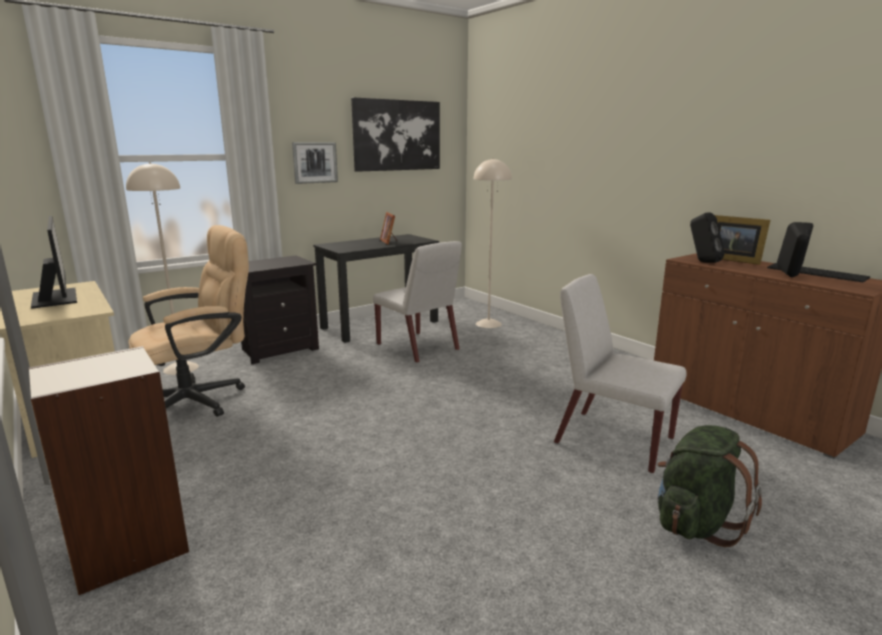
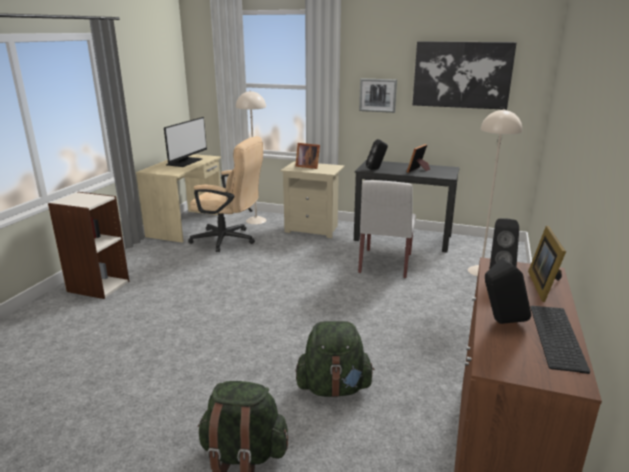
camera: 55 degrees right, 5 degrees up
black nightstand [241,255,319,364] -> beige nightstand [280,161,345,238]
white chair [554,274,687,473] -> green backpack [296,321,375,397]
none -> picture frame [295,143,320,169]
none -> black speaker [366,139,388,169]

